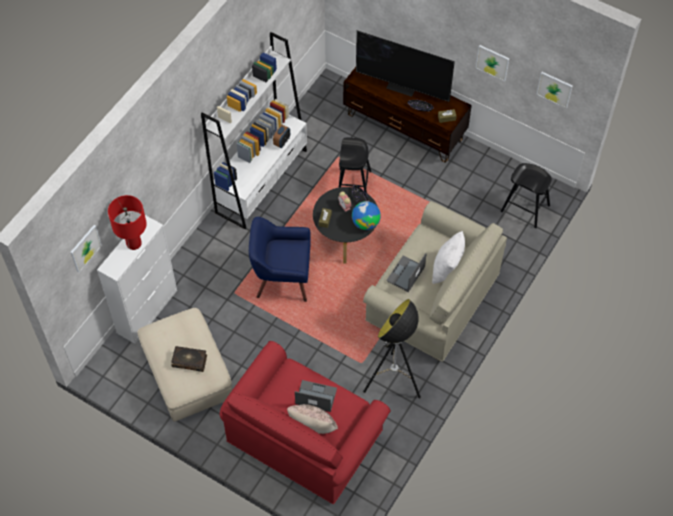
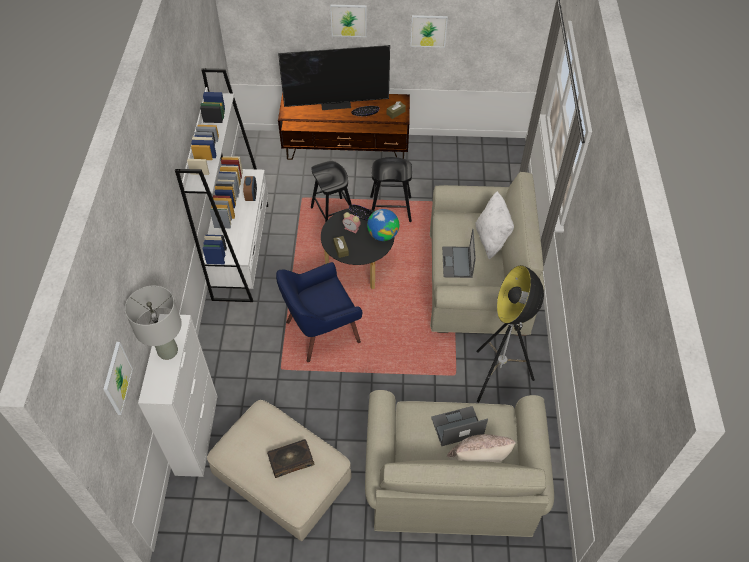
camera: 30 degrees left, 5 degrees down
red table lamp [108,195,147,250] -> grey table lamp [125,286,182,360]
red sofa [220,341,391,504] -> beige sofa [365,390,554,537]
black stool [501,163,552,228] -> black stool moved to [370,157,412,222]
picture [536,72,573,109] -> picture moved to [330,5,367,37]

